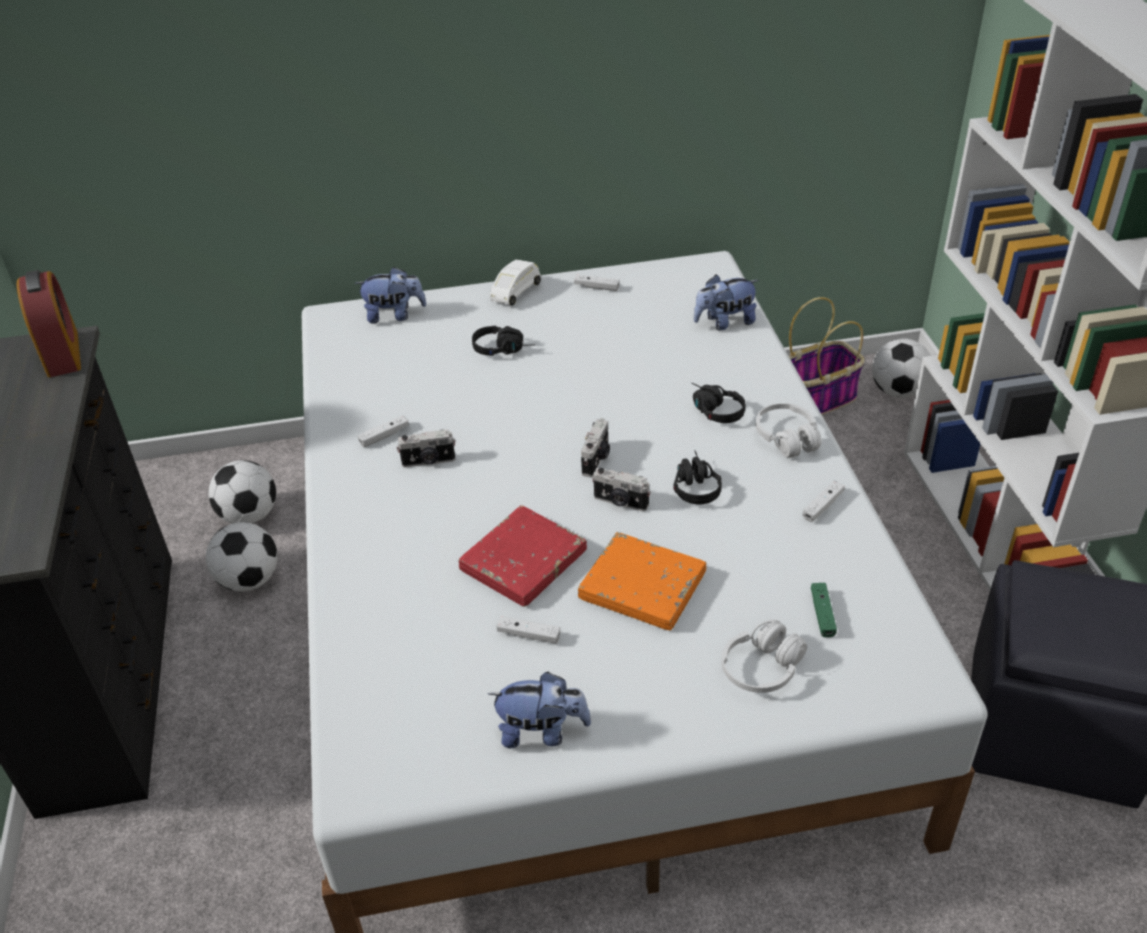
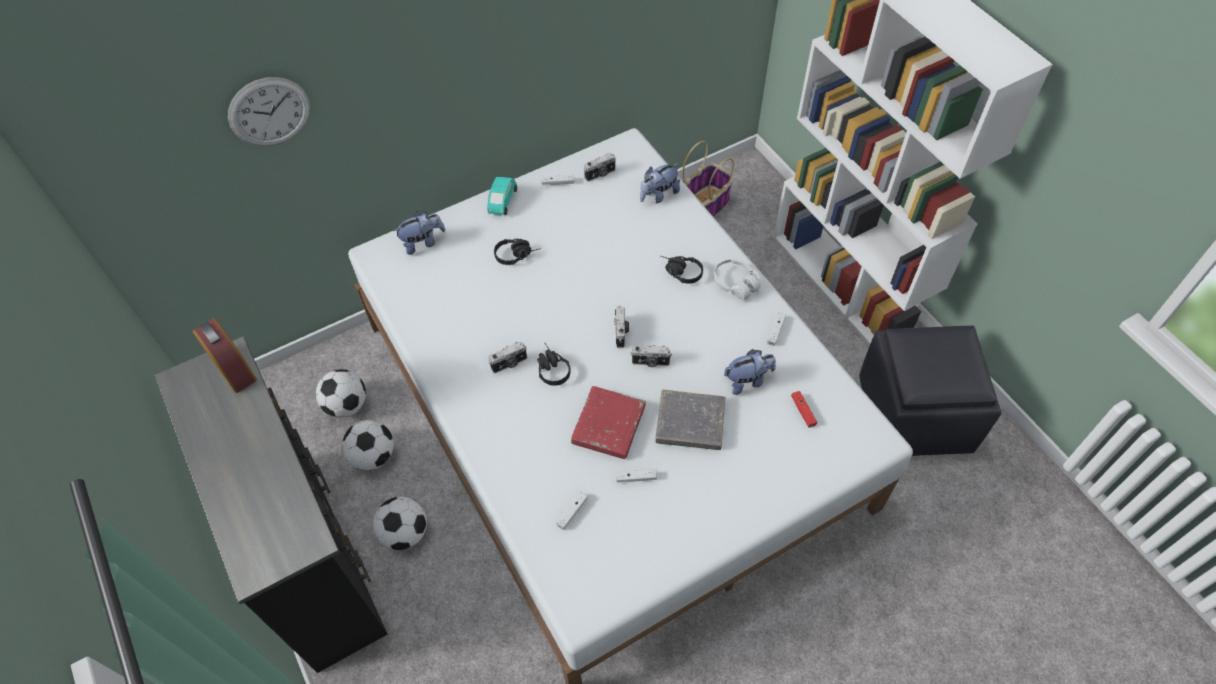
camera: 20 degrees left, 15 degrees up
white game controller [358,415,409,447] -> white game controller moved to [556,492,588,530]
plush toy [488,672,591,748] -> plush toy moved to [724,349,776,395]
white toy car [490,259,541,305] -> turquoise toy car [487,177,517,215]
orange book [578,532,706,631] -> grey book [656,390,725,450]
black headphones [673,450,722,505] -> black headphones moved to [537,343,571,386]
white headphones [721,620,807,693] -> none
green game controller [811,583,837,637] -> red game controller [791,391,817,428]
football [872,338,931,398] -> football moved to [373,497,427,550]
none -> wall clock [228,77,310,146]
none -> camera [584,153,616,182]

